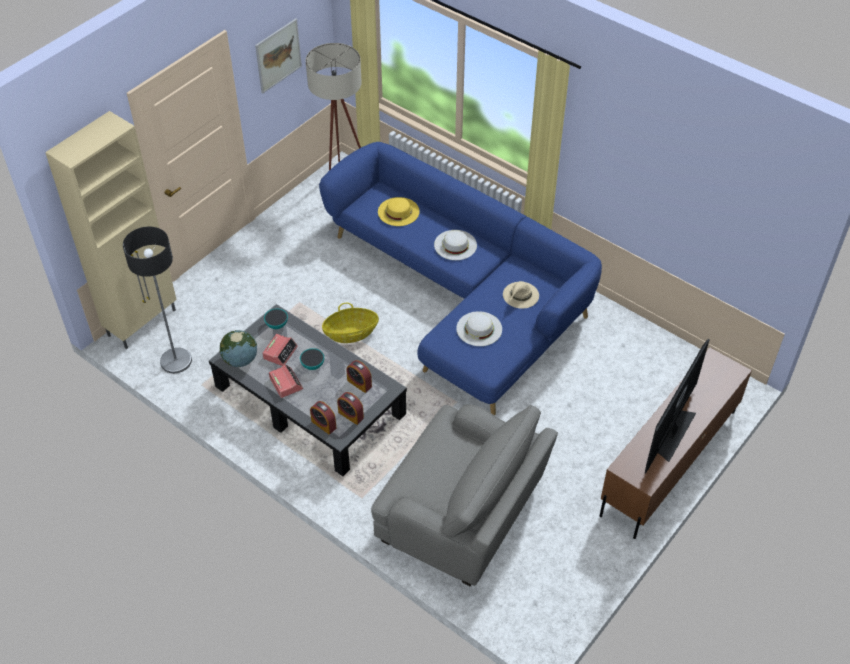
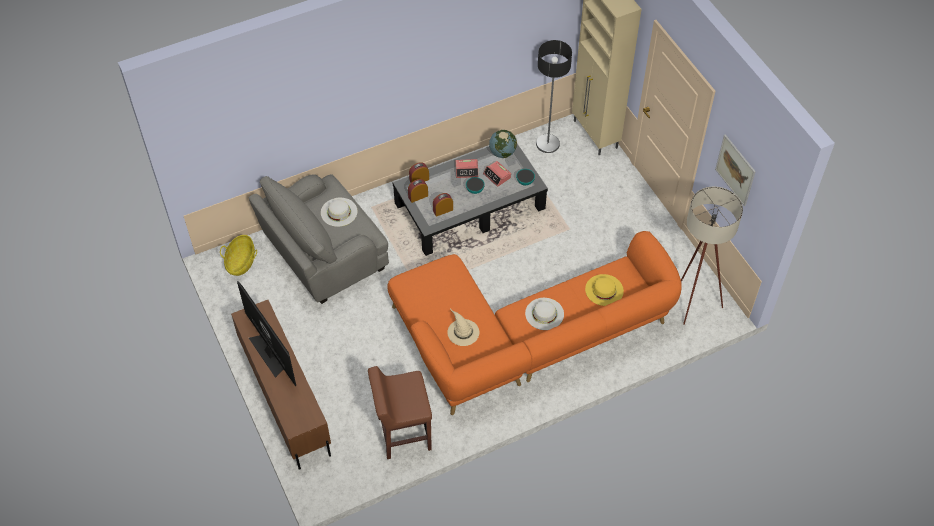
camera: 115 degrees right, 5 degrees up
blue sofa [319,142,602,415] -> orange sofa [387,231,682,415]
basket [322,303,379,343] -> basket moved to [220,235,257,276]
white hat [456,311,502,346] -> white hat moved to [321,198,358,227]
none -> brown stool [368,366,432,459]

